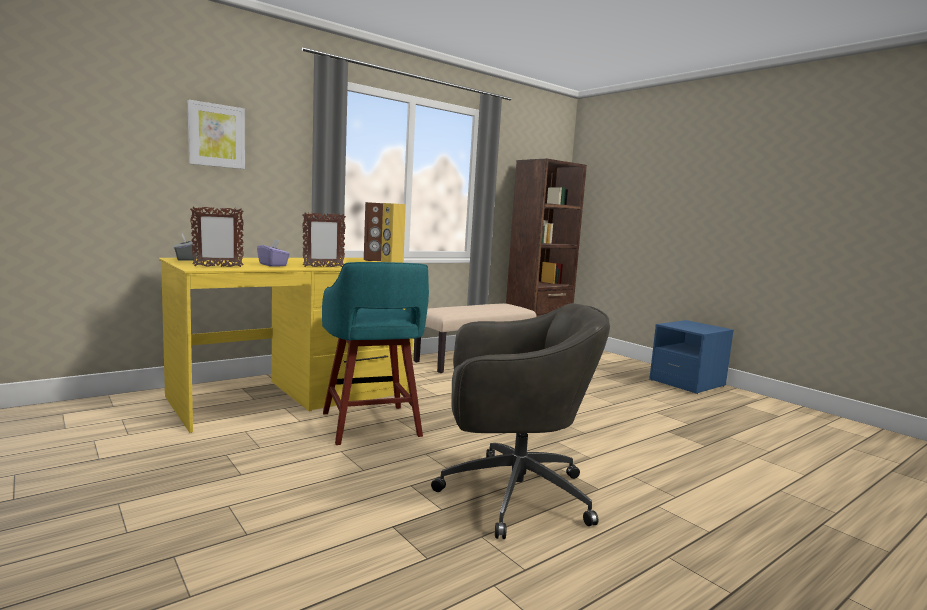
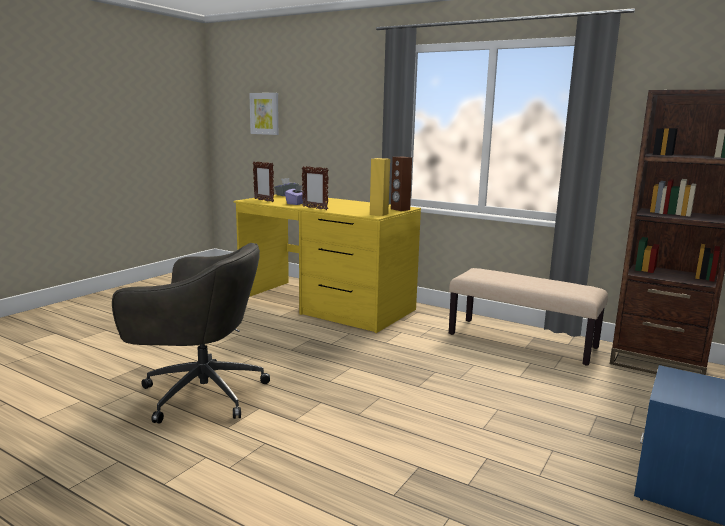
camera: 70 degrees right, 5 degrees up
picture [188,100,245,169] -> picture moved to [249,93,279,135]
turquoise stool [322,262,429,445] -> none
grey office chair [431,303,610,539] -> grey office chair turned 60 degrees counterclockwise [112,243,270,424]

